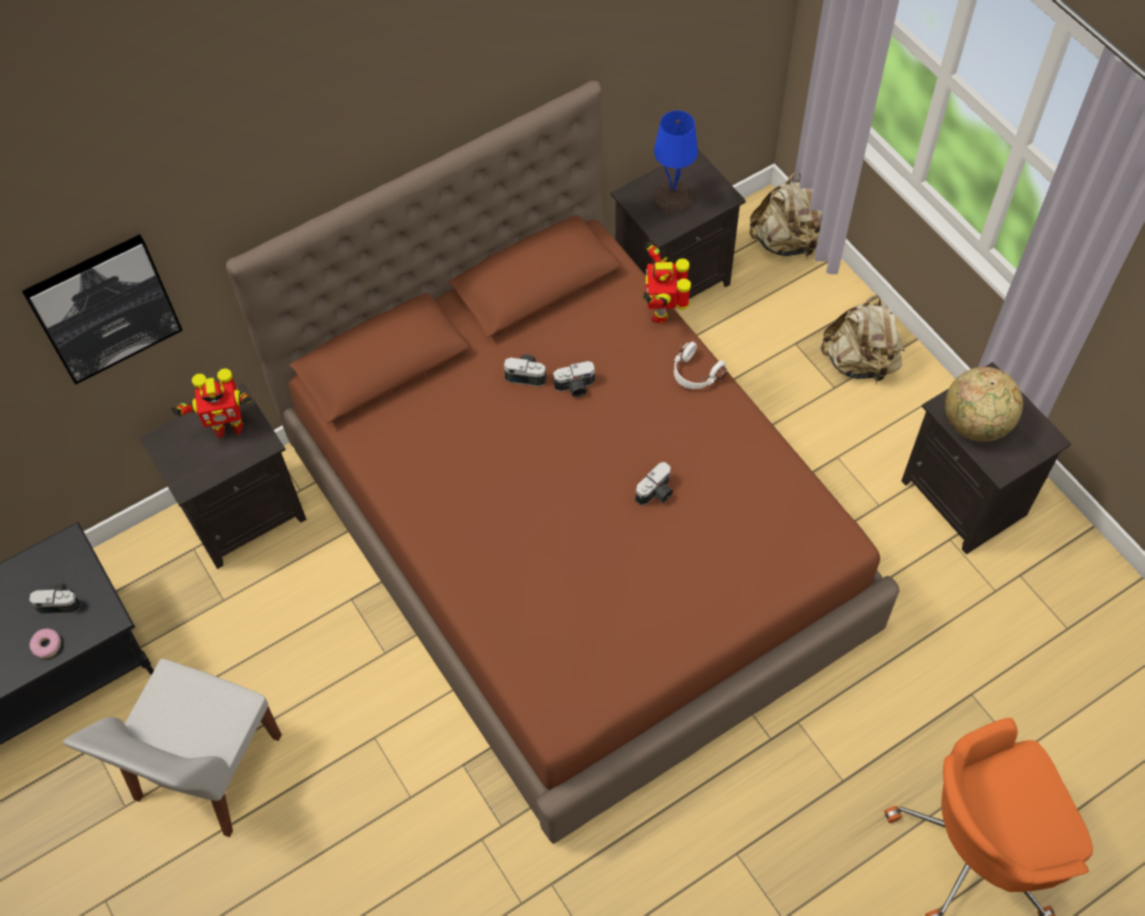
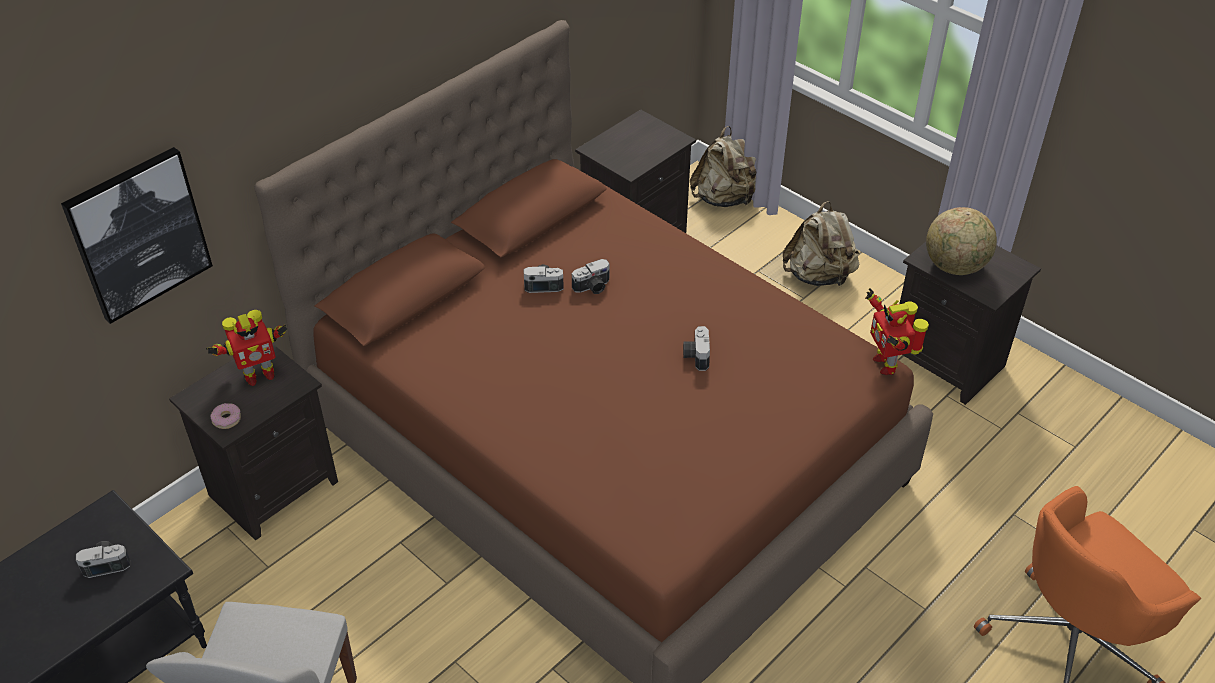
camera: 15 degrees left, 15 degrees down
donut [30,628,61,659] -> donut moved to [210,403,241,429]
camera [635,462,673,506] -> camera turned 150 degrees clockwise [683,326,710,371]
toy robot [642,238,691,323] -> toy robot moved to [865,288,929,375]
blue table lamp [653,110,698,213] -> none
white headphones [674,342,728,389] -> none

